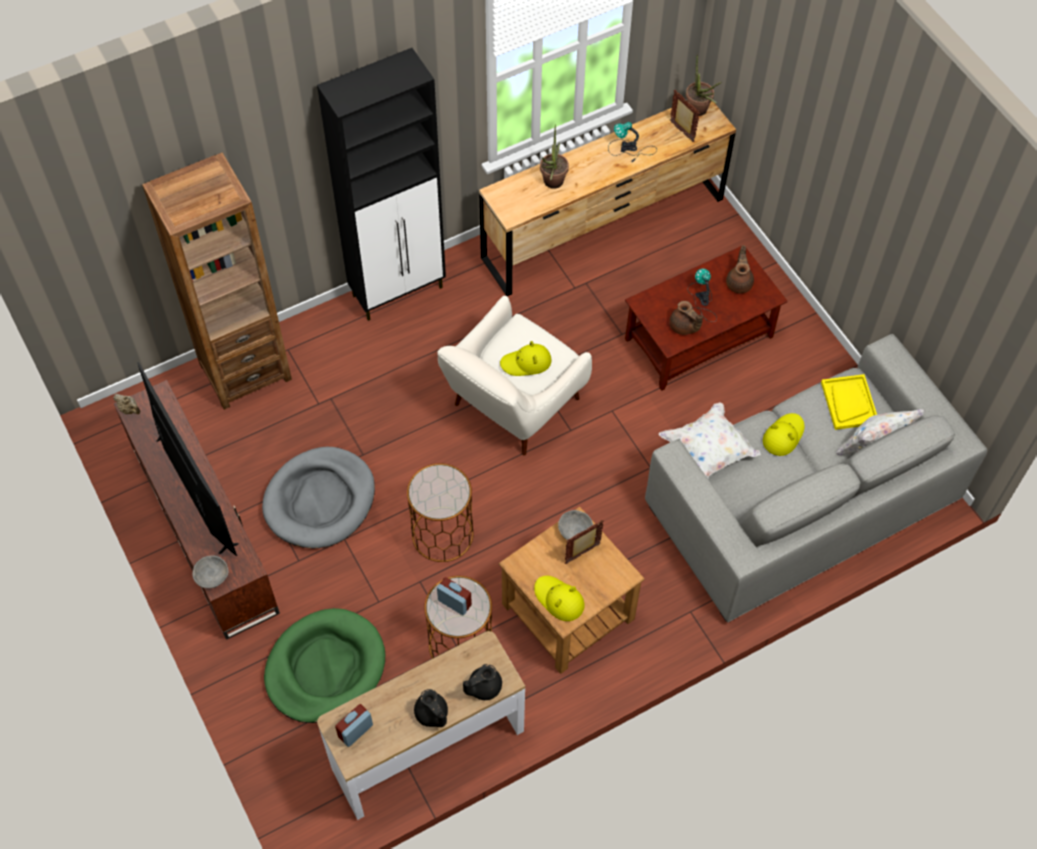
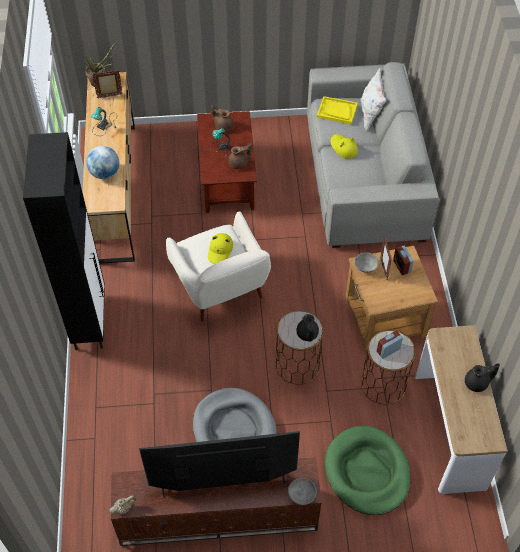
camera: 65 degrees left, 5 degrees down
brown bookcase [142,152,292,410] -> none
alarm clock [335,704,373,747] -> alarm clock moved to [393,245,414,275]
black teapot [463,664,502,700] -> black teapot moved to [297,314,319,342]
yellow hat [534,576,585,621] -> none
potted plant [540,124,569,189] -> globe [86,146,119,179]
white pillow [659,402,760,478] -> none

